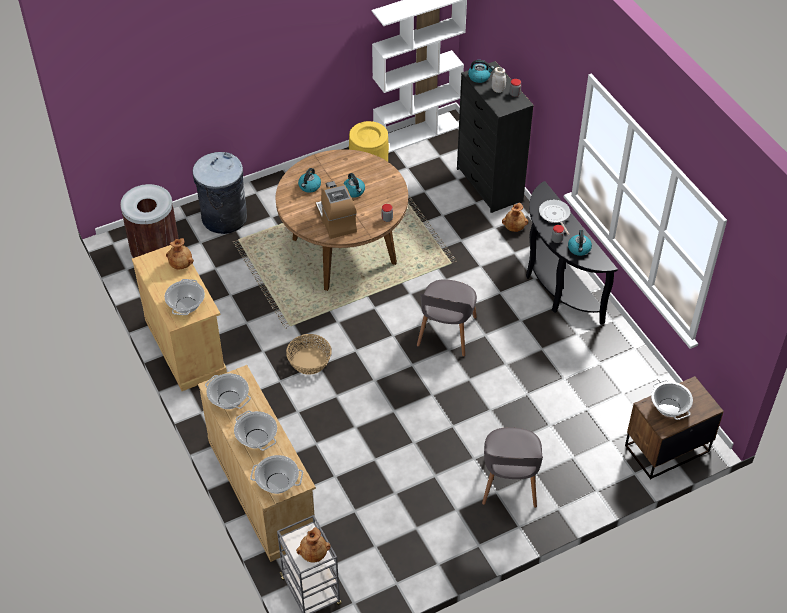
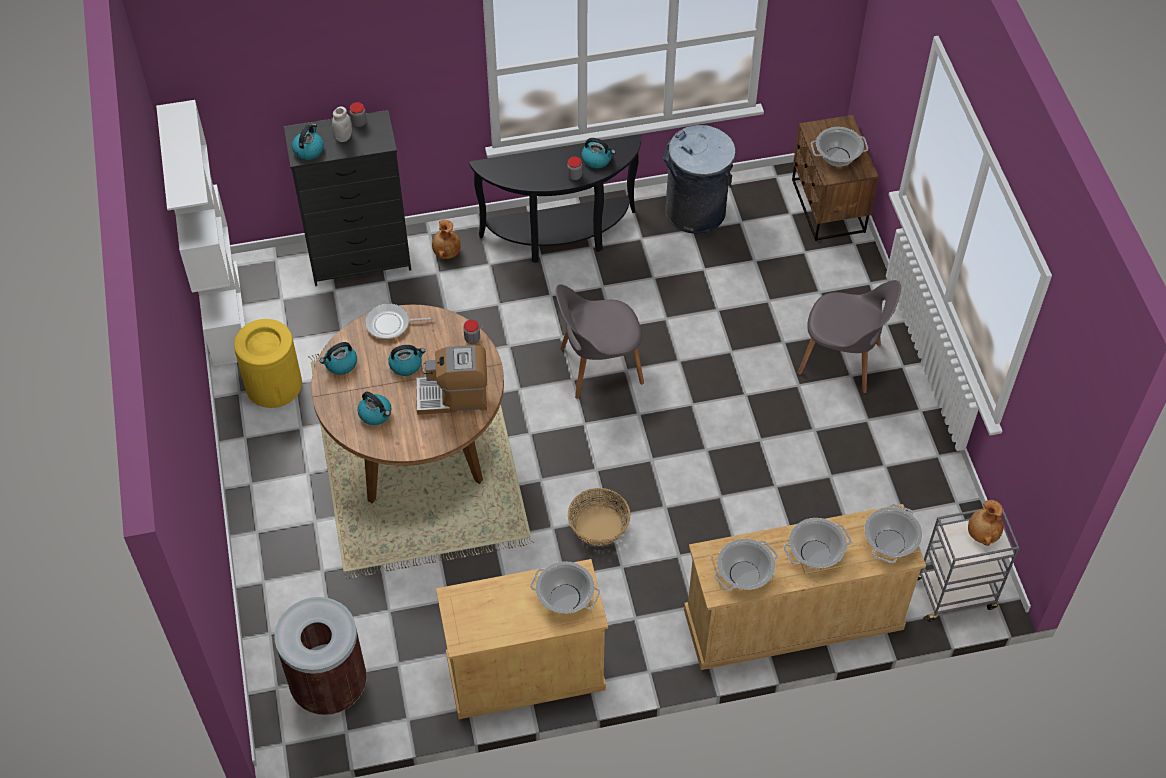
camera: 75 degrees left, 5 degrees up
brown vase [166,238,194,270] -> none
grey trash can [193,152,247,234] -> grey trash can moved to [663,125,736,234]
grey chair [417,279,477,357] -> grey chair turned 135 degrees clockwise [556,284,644,399]
frying pan [539,200,571,235] -> frying pan moved to [365,303,434,339]
none -> kettle [320,342,357,375]

